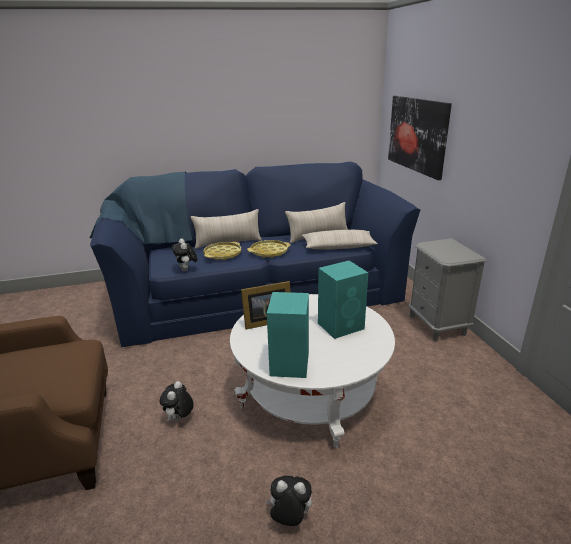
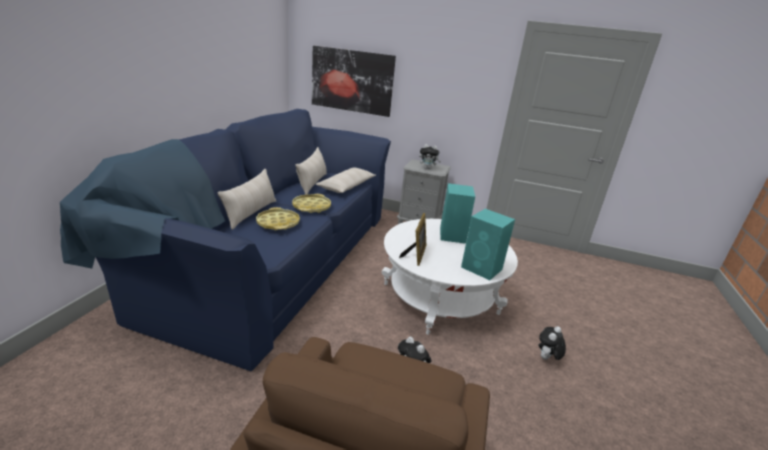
camera: 60 degrees left, 0 degrees up
plush toy [172,239,197,271] -> plush toy moved to [419,144,441,169]

